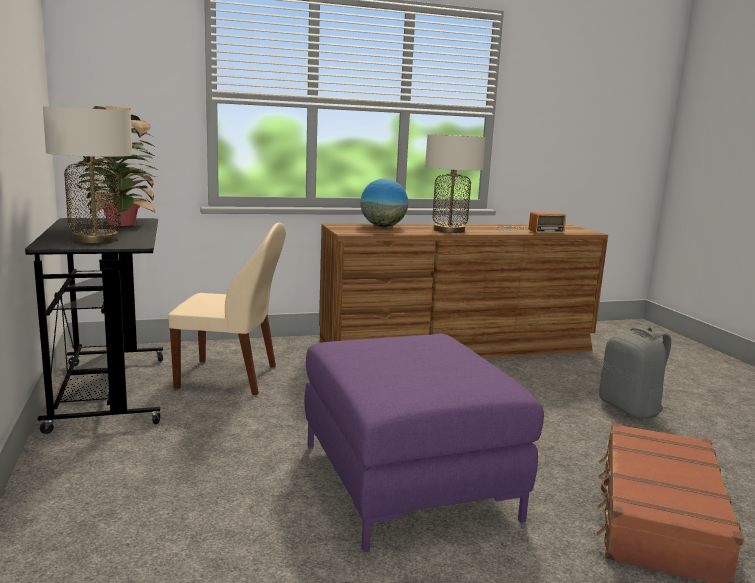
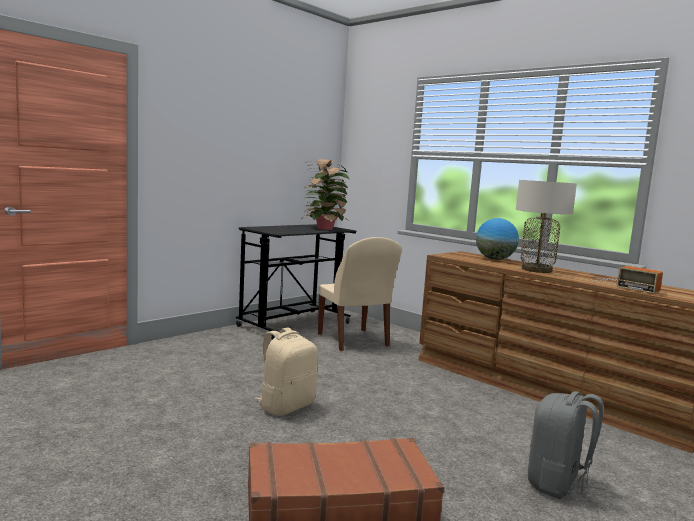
camera: 60 degrees right, 5 degrees down
table lamp [43,107,133,244] -> none
purple ottoman [304,333,544,552] -> beige backpack [255,327,318,416]

